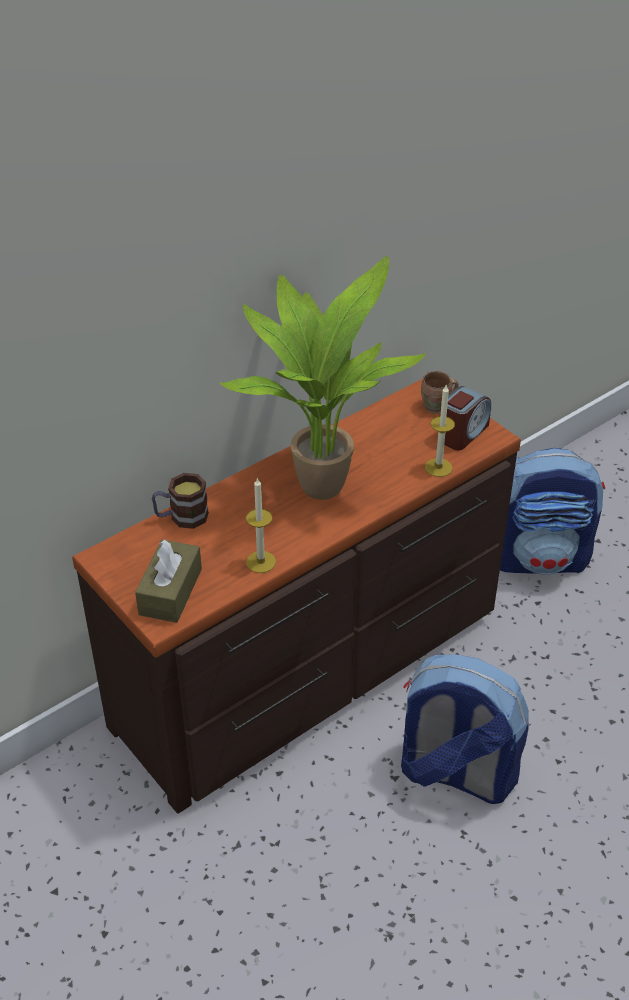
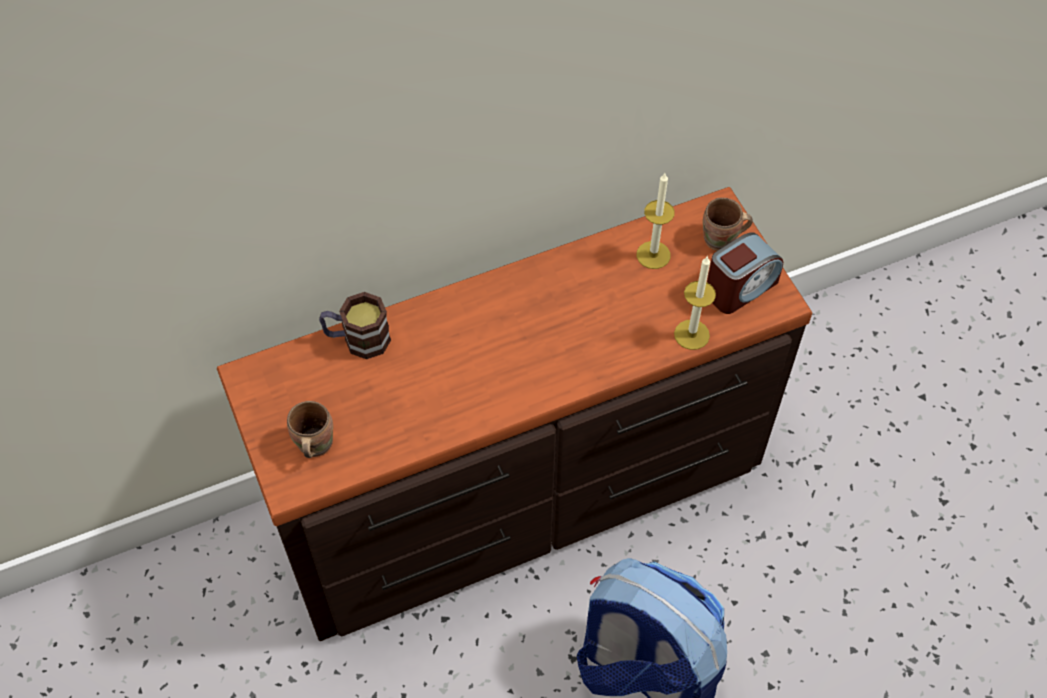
camera: 15 degrees right, 15 degrees up
brown tissue box [135,539,202,623] -> brown mug [287,401,333,458]
potted plant [220,256,427,500] -> none
candle [246,477,276,573] -> candle moved to [637,173,675,269]
backpack [500,448,605,575] -> none

